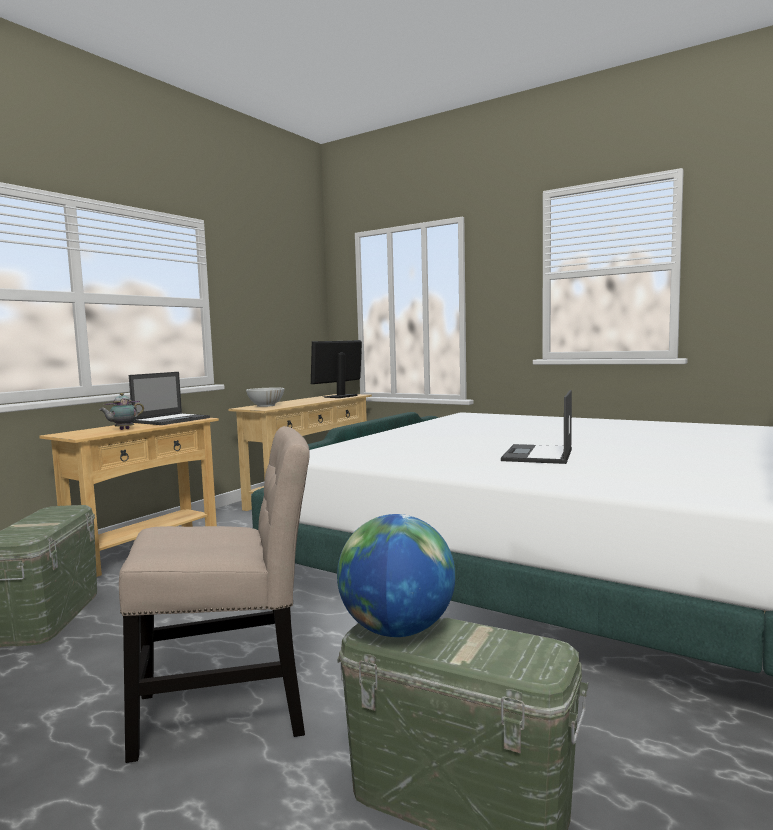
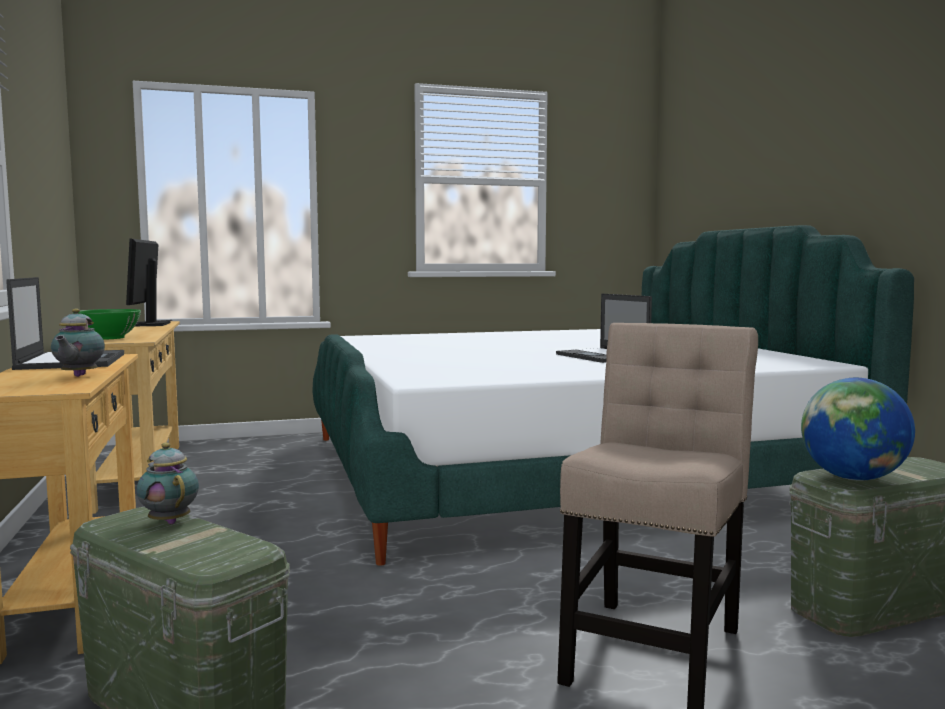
camera: 50 degrees left, 0 degrees up
white bowl [246,388,284,407] -> green bowl [73,309,141,340]
none -> teapot [136,442,199,524]

